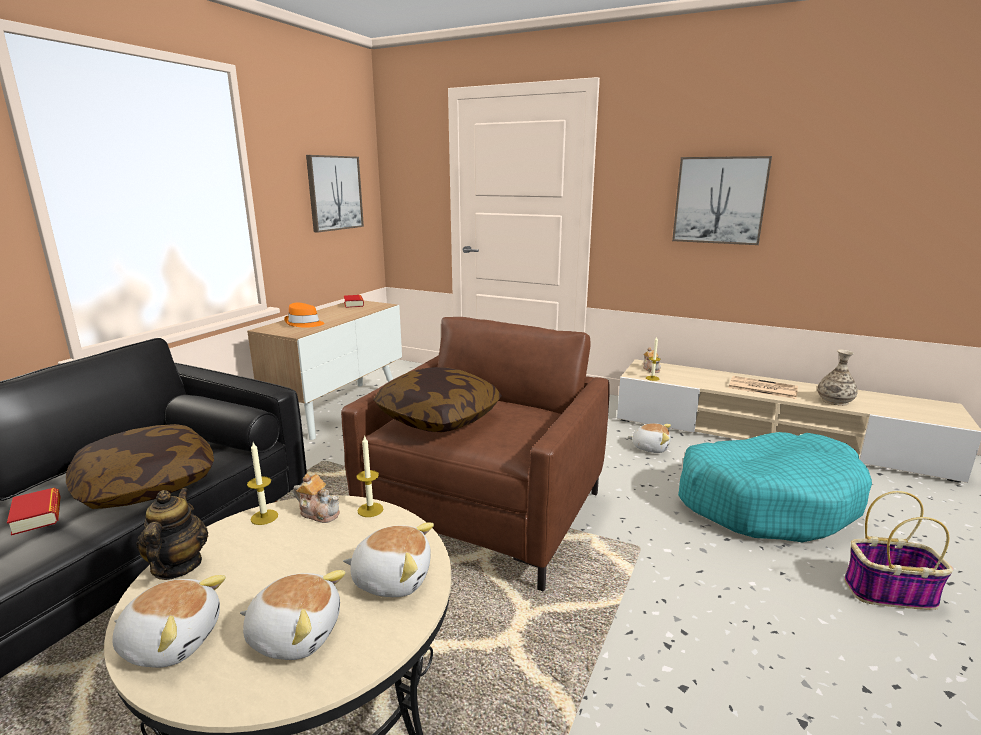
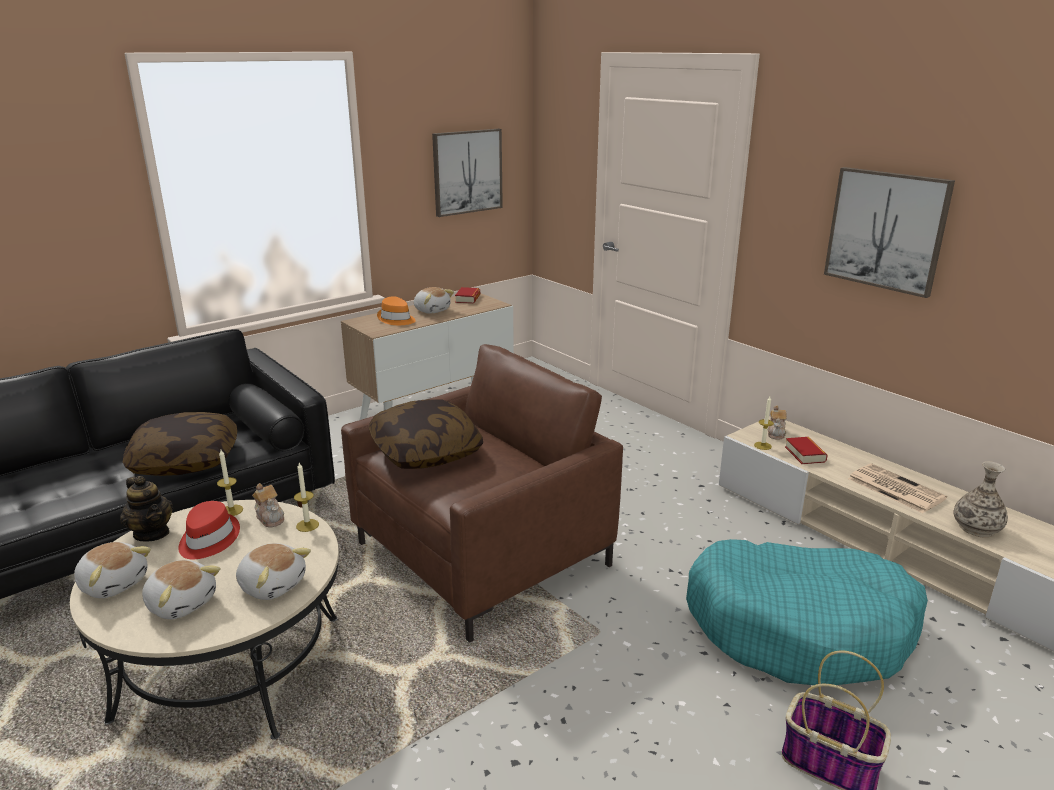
camera: 25 degrees right, 5 degrees up
book [7,487,61,536] -> book moved to [785,437,828,464]
teapot [137,488,208,580] -> teapot turned 120 degrees clockwise [120,476,173,542]
plush toy [627,423,671,453] -> plush toy moved to [414,287,454,314]
none -> red hat [178,501,240,559]

